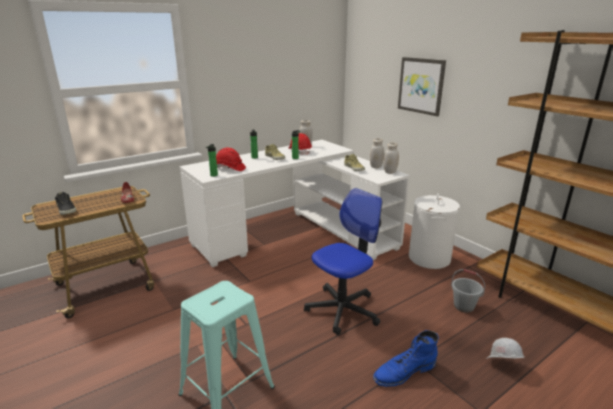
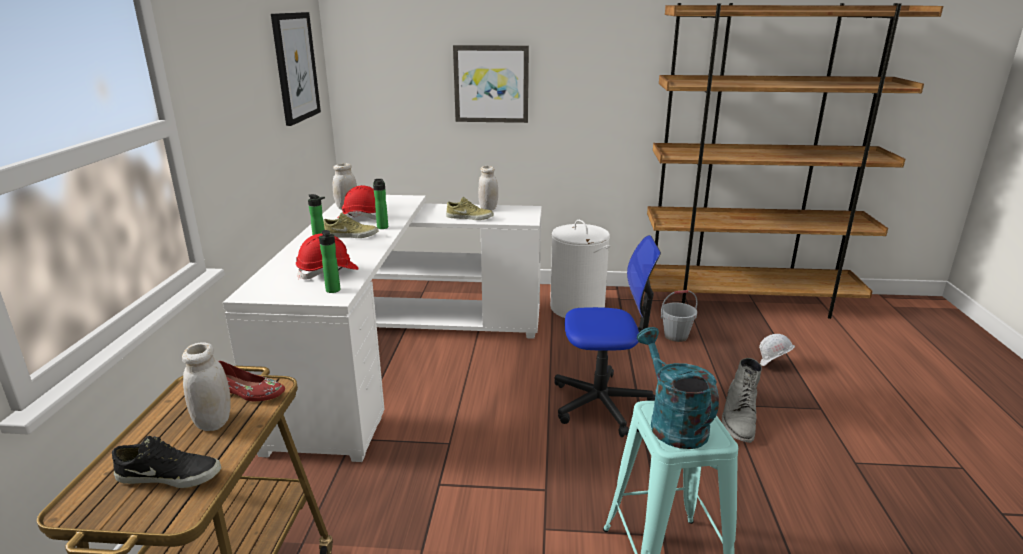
camera: 50 degrees left, 0 degrees up
office chair [304,188,382,335] -> office chair turned 90 degrees clockwise [554,235,661,437]
blue boot [373,330,439,387] -> grey boot [722,358,762,443]
white jar [384,143,399,174] -> white jar moved to [182,342,230,431]
none -> picture [271,12,321,126]
none -> turquoise watering can [637,327,719,449]

